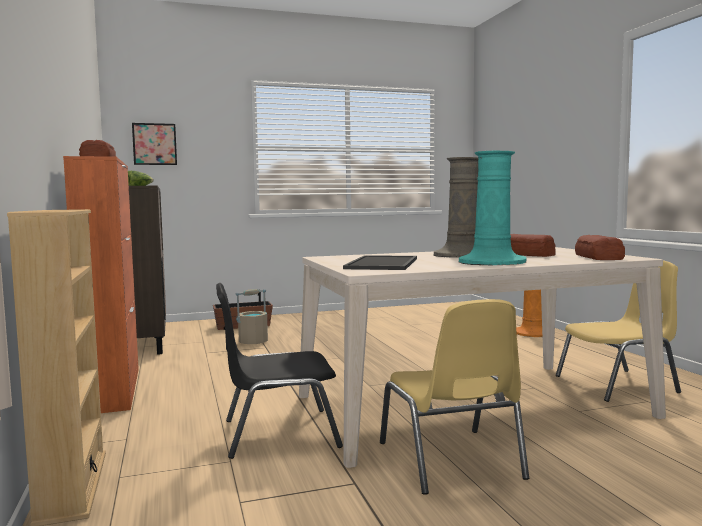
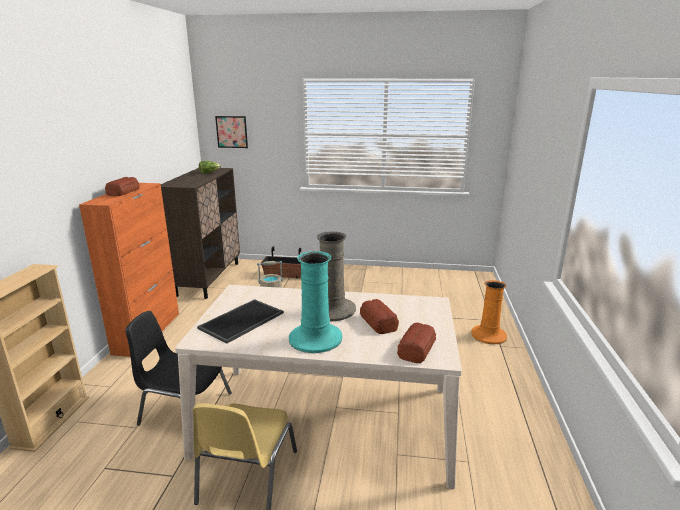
camera: 25 degrees right, 15 degrees up
yellow chair [556,260,681,402] -> none

